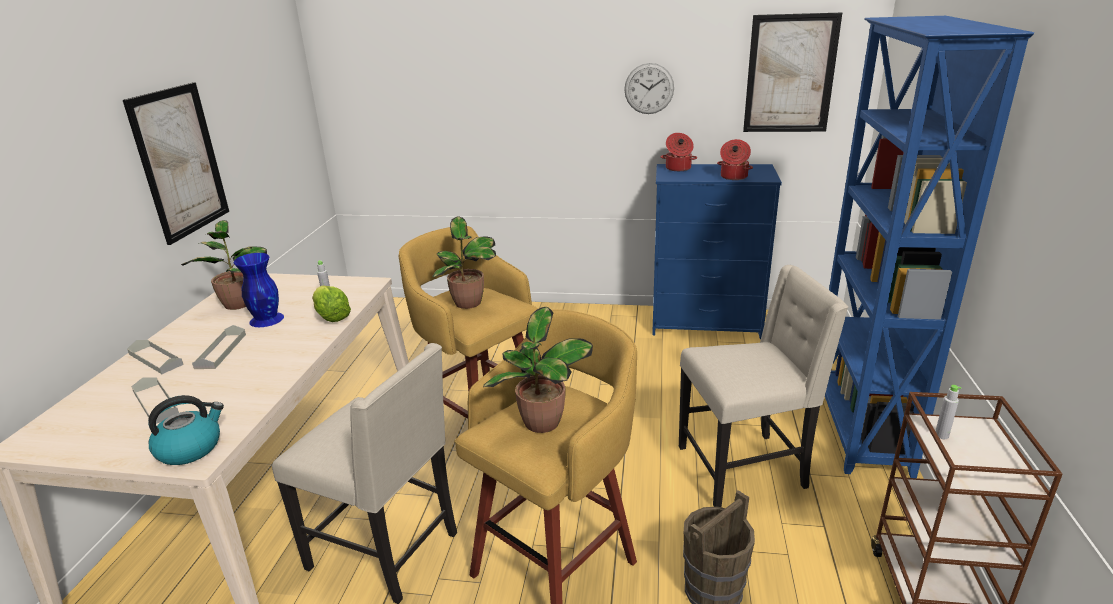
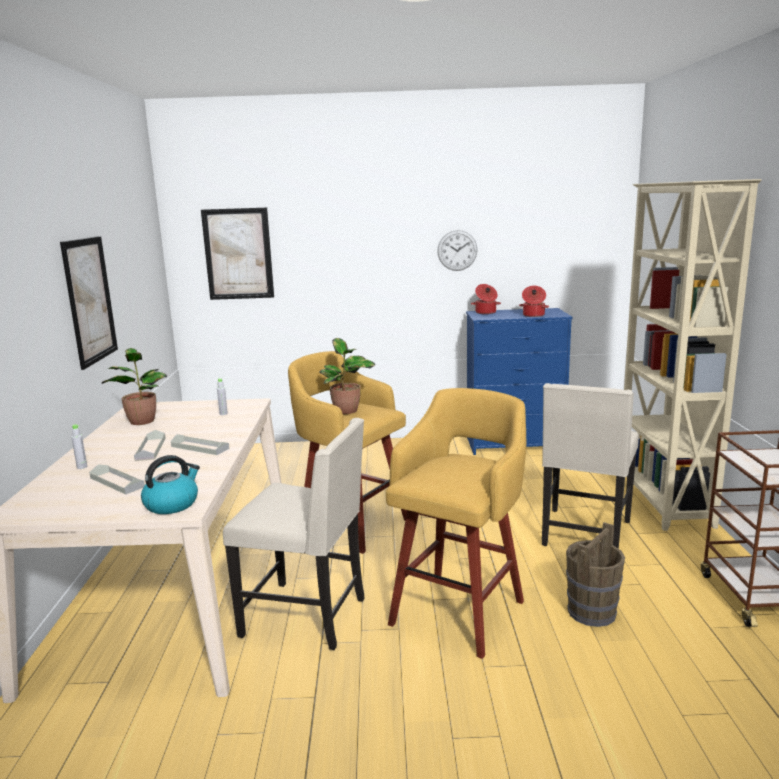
camera: 10 degrees left, 10 degrees down
grey tray [127,340,184,374] -> grey tray moved to [171,434,229,455]
blue vase [234,253,284,327] -> none
lettuce [312,286,351,322] -> none
potted plant [483,307,593,433] -> none
beige chair [679,265,849,507] -> beige chair turned 135 degrees clockwise [542,383,639,549]
picture [743,13,842,132] -> picture moved to [201,208,274,300]
blue bookcase [825,16,1034,478] -> beige bookcase [624,179,762,531]
grey bottle [935,385,961,439] -> grey bottle moved to [71,424,87,469]

